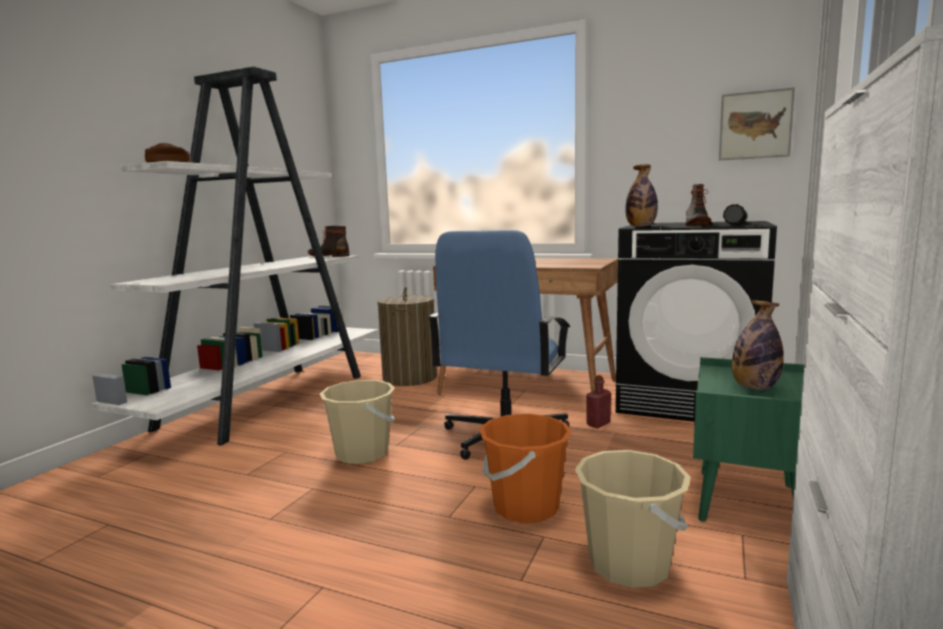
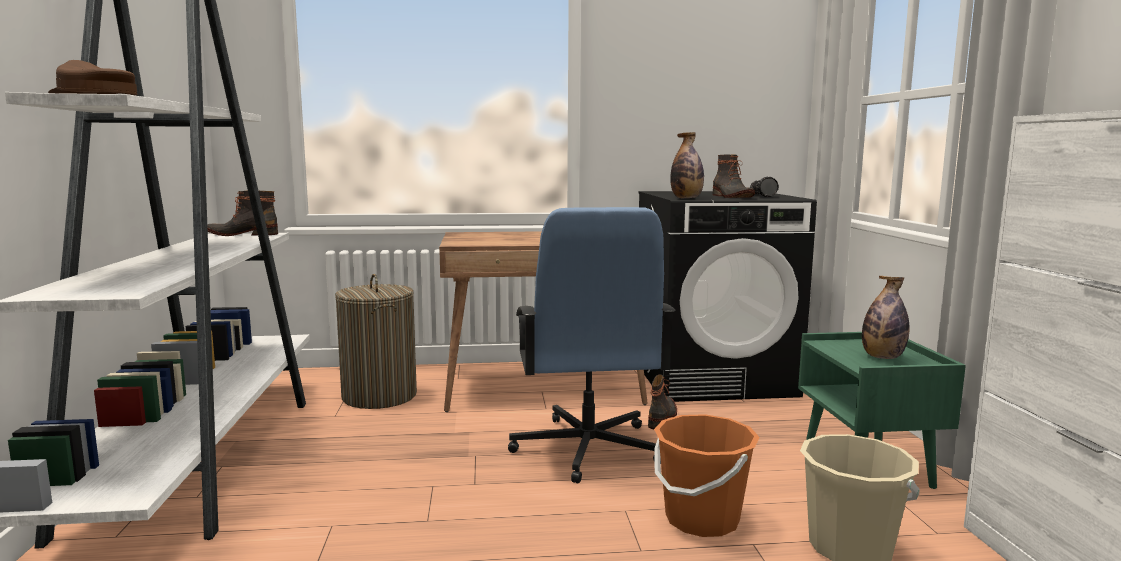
camera: 30 degrees left, 0 degrees up
beige bucket [320,380,395,464] -> none
red bottle [586,375,611,428] -> boot [648,375,677,429]
picture [719,87,795,161] -> none

